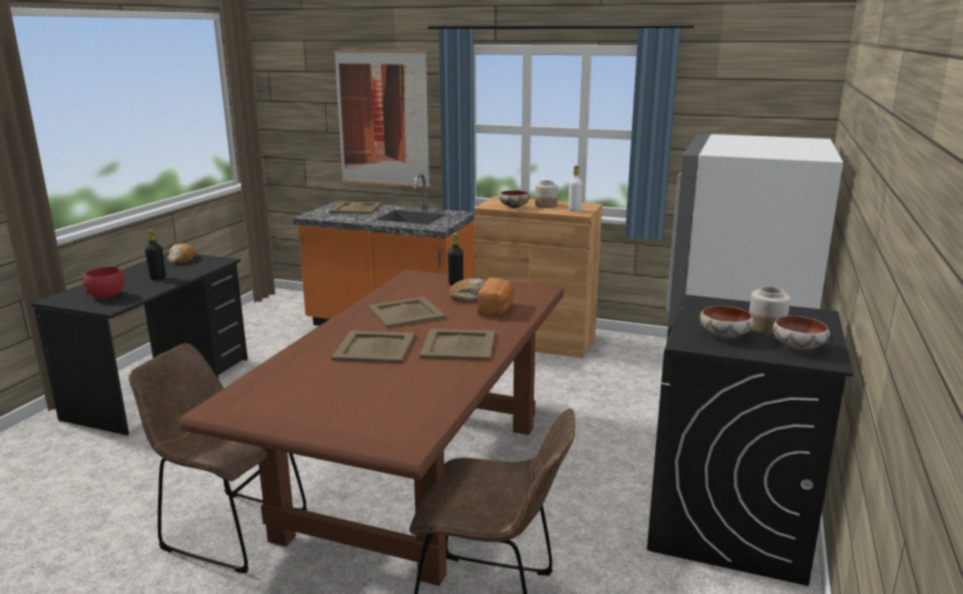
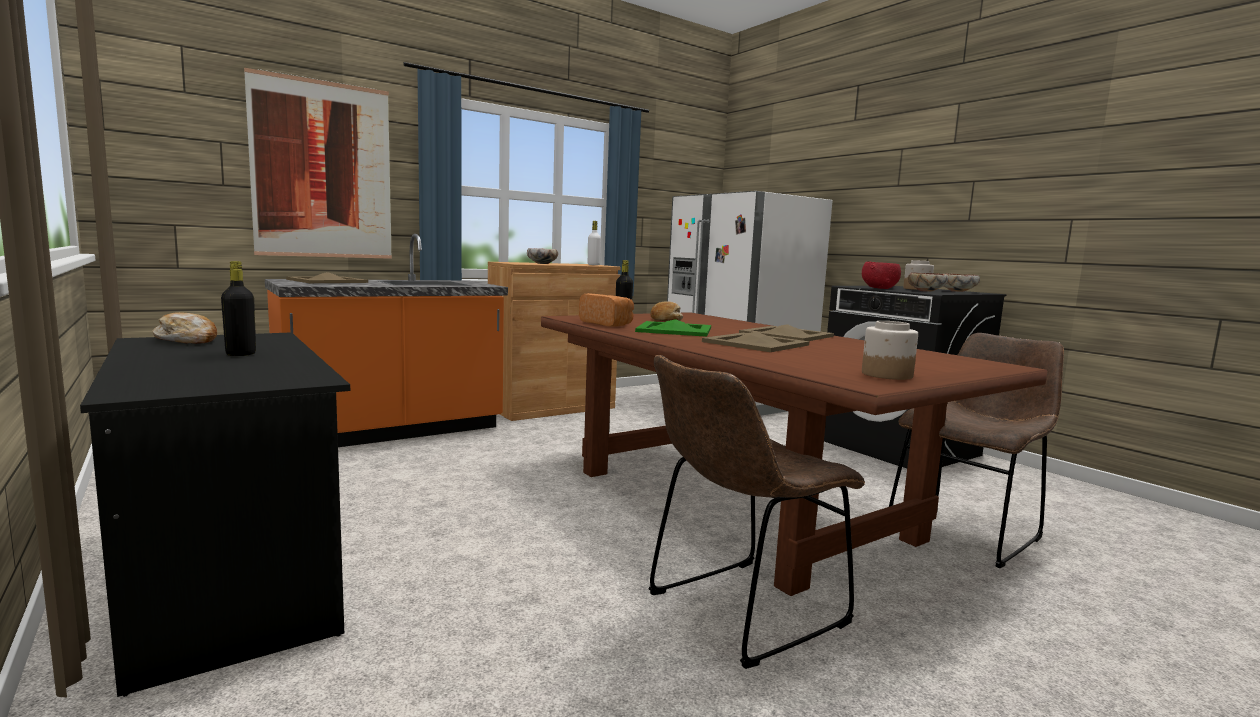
camera: 55 degrees left, 10 degrees down
red bowl [83,267,125,299] -> red bowl moved to [862,261,901,289]
beige tray [368,297,446,328] -> green tray [635,319,711,337]
bread [478,278,514,316] -> bread moved to [579,293,634,327]
jar [535,180,558,208] -> jar moved to [862,321,918,380]

